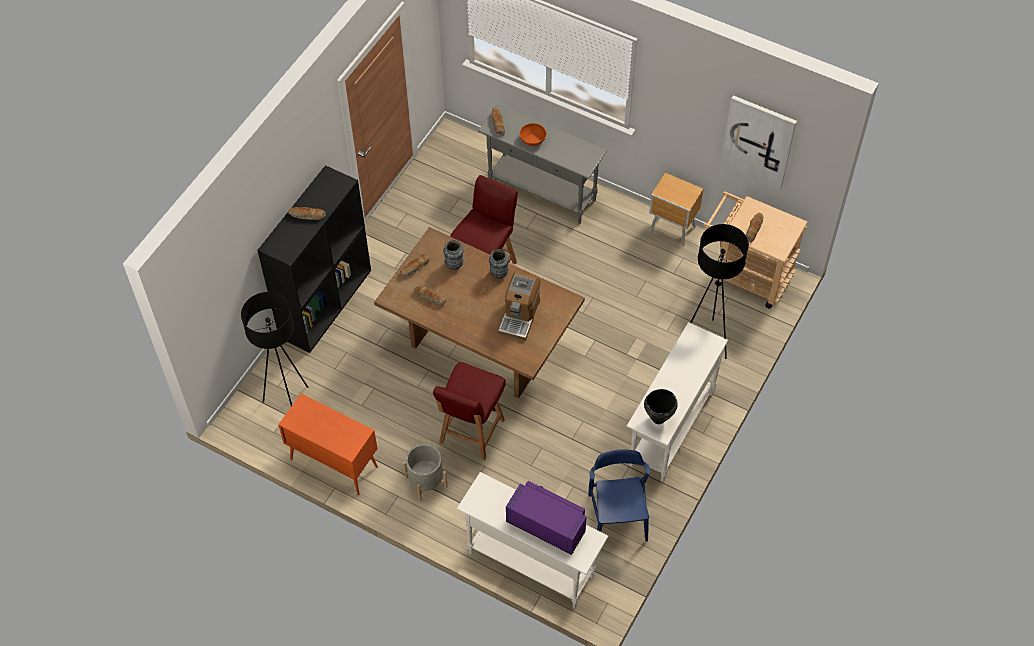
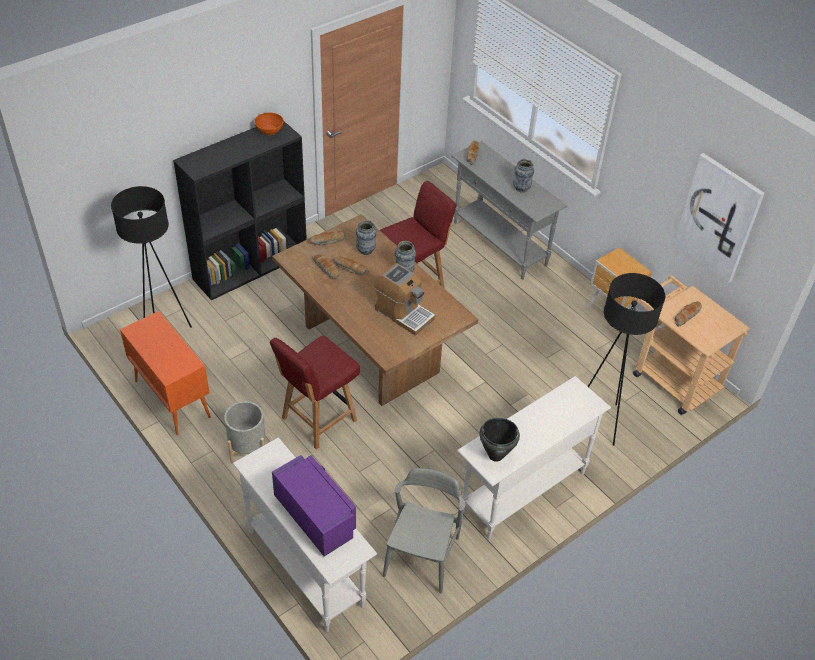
camera: 20 degrees right, 10 degrees down
bread [288,207,326,220] -> bread moved to [334,256,369,276]
coffee machine [498,272,541,341] -> coffee machine turned 90 degrees counterclockwise [374,263,435,336]
orange bowl [520,123,546,146] -> orange bowl moved to [254,113,284,135]
blue chair [588,449,651,542] -> grey chair [383,468,465,594]
none -> vase [513,159,534,193]

